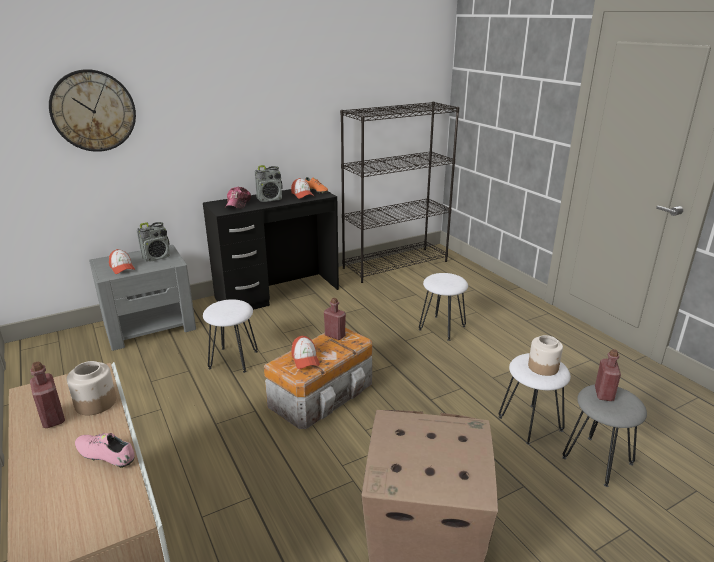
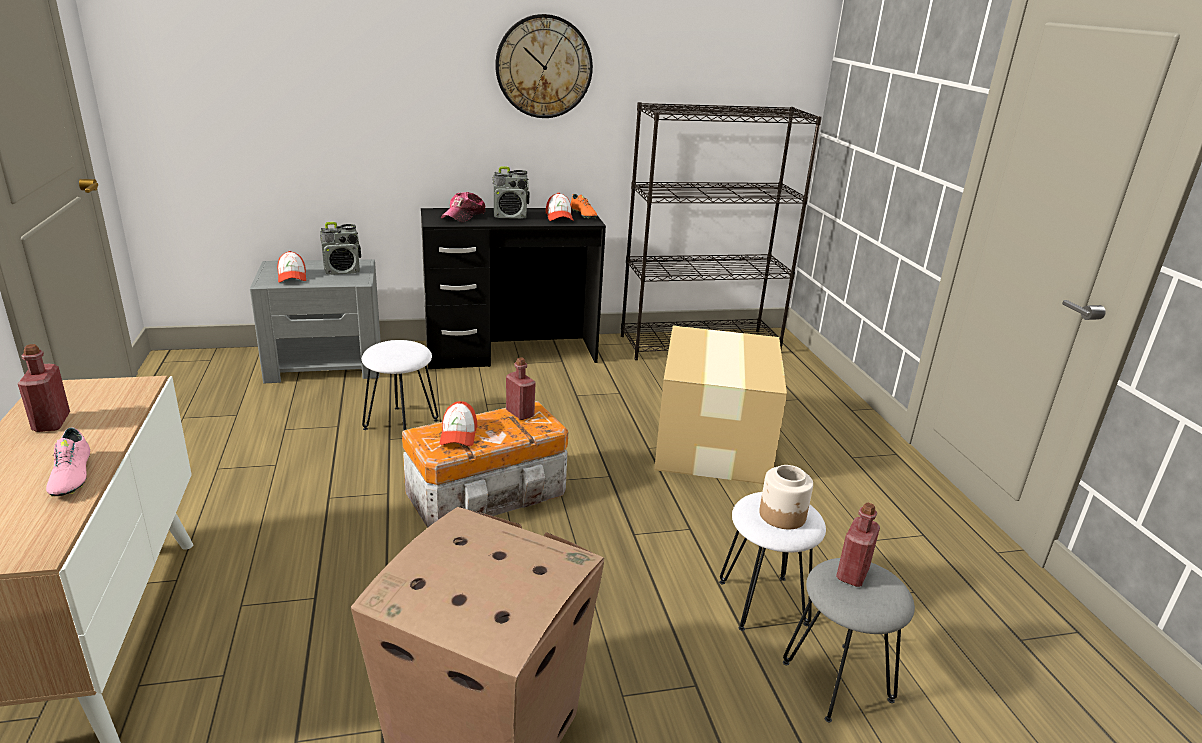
camera: 15 degrees right, 0 degrees up
wall clock [49,69,136,152] -> wall clock moved to [495,14,593,118]
jar [67,361,116,415] -> none
pink shoe [75,433,134,468] -> pink shoe turned 150 degrees counterclockwise [46,427,90,496]
white stool [419,273,468,341] -> cardboard box [654,326,787,484]

